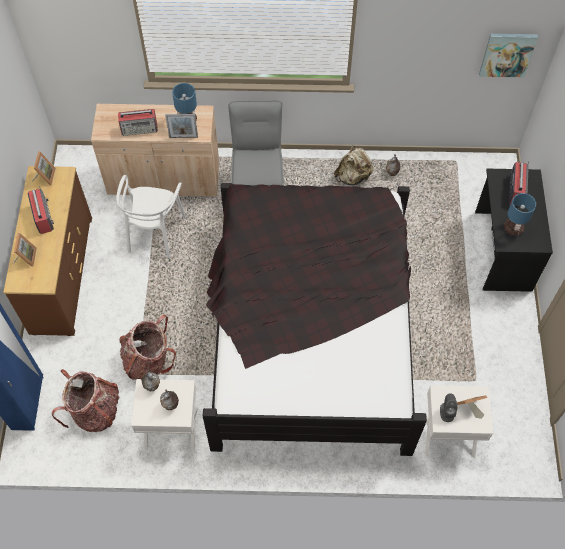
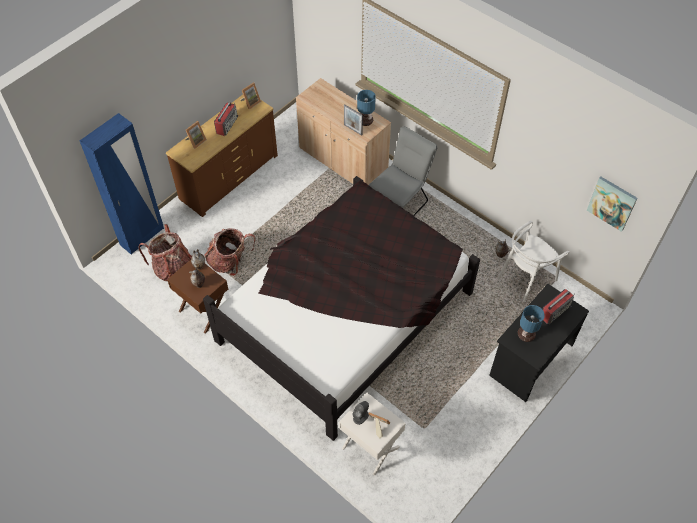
camera: 40 degrees right, 5 degrees down
white chair [116,175,186,258] -> white chair moved to [498,221,570,302]
radio [118,109,158,136] -> none
white nightstand [131,379,198,451] -> brown nightstand [167,260,228,333]
beige backpack [334,145,373,185] -> none

